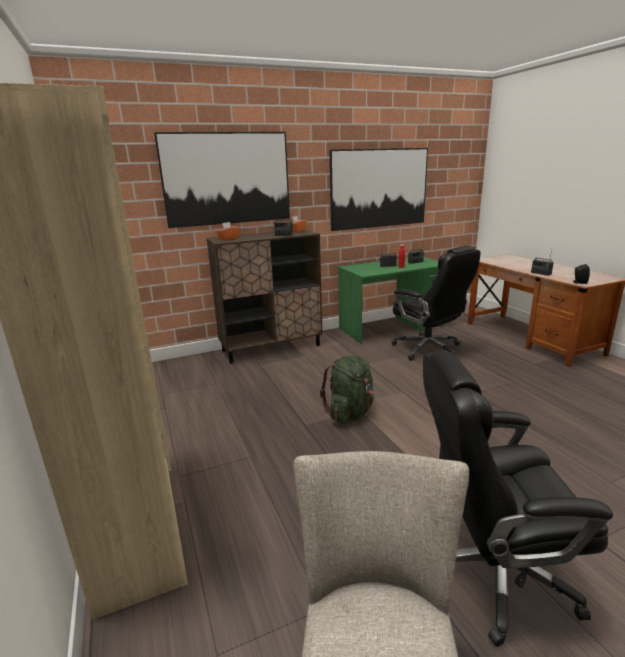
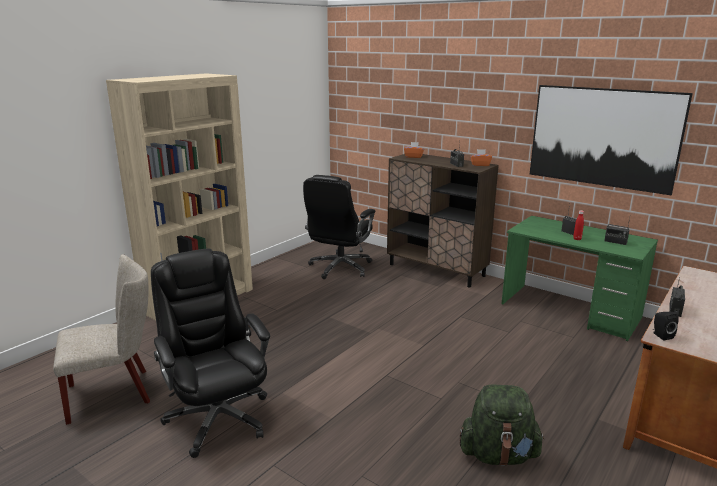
camera: 60 degrees right, 0 degrees up
picture [154,132,290,228] -> none
green backpack [320,355,375,423] -> green backpack moved to [460,385,544,466]
black office chair [391,245,480,361] -> black office chair moved to [303,175,376,279]

